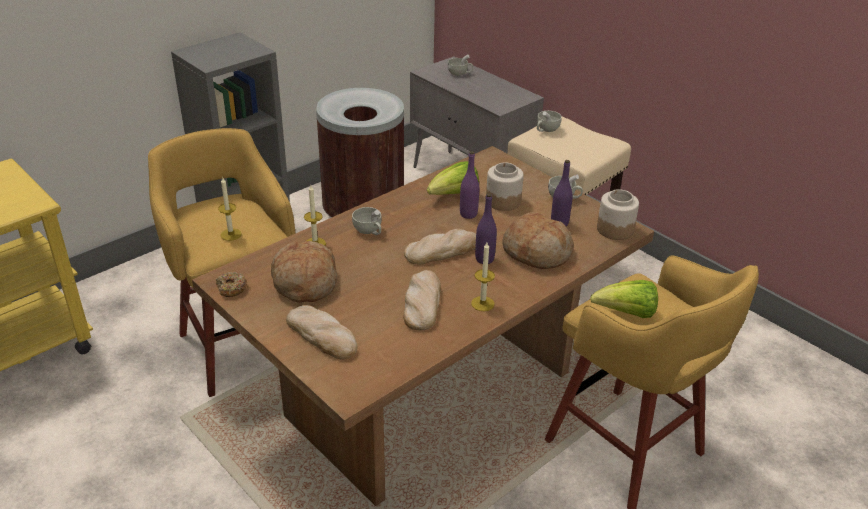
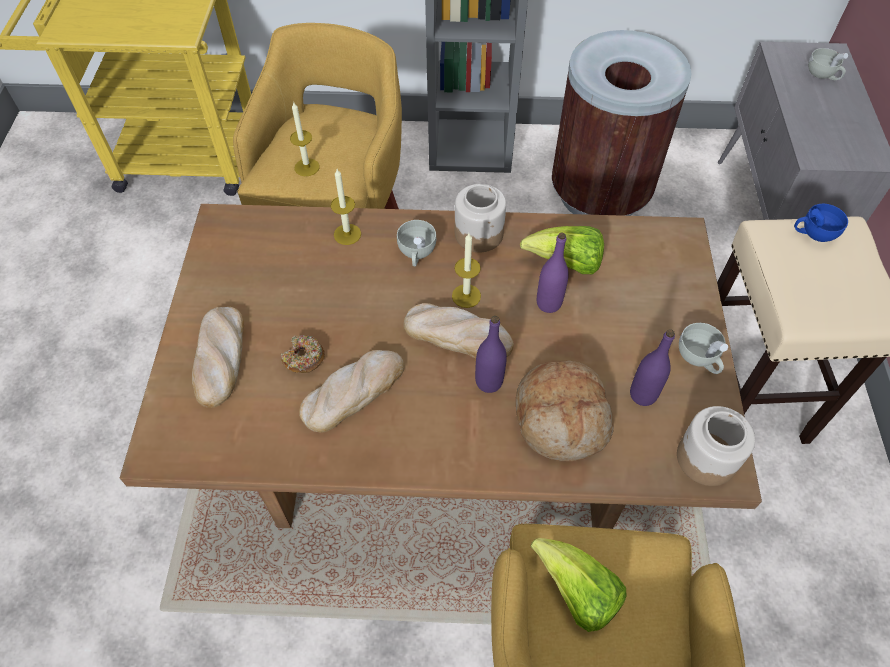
camera: 45 degrees right, 20 degrees up
donut [216,272,247,297] -> donut moved to [281,335,325,373]
bread [271,241,337,303] -> none
candle [471,243,495,311] -> candle moved to [452,233,481,308]
jar [486,162,524,211] -> jar moved to [455,184,506,252]
white cup [537,111,562,132] -> blue cup [794,204,848,242]

